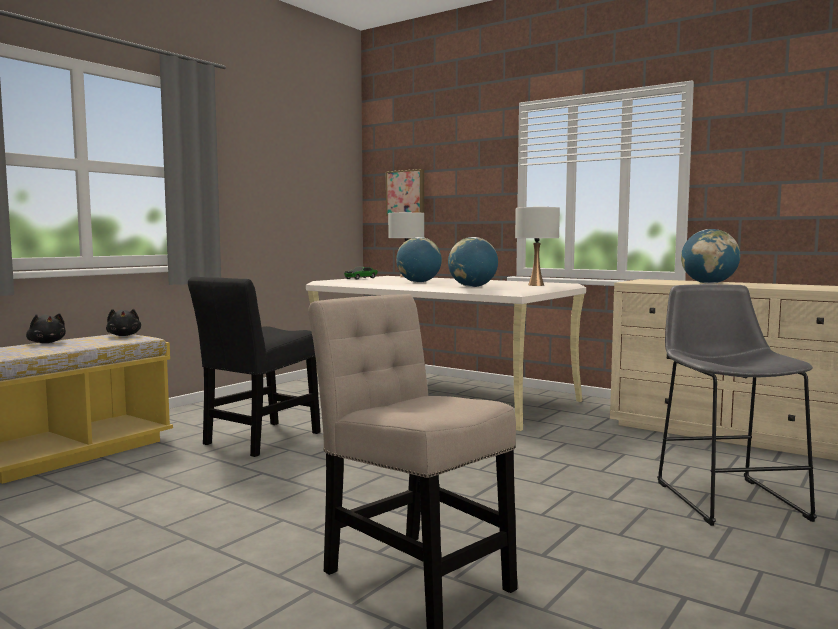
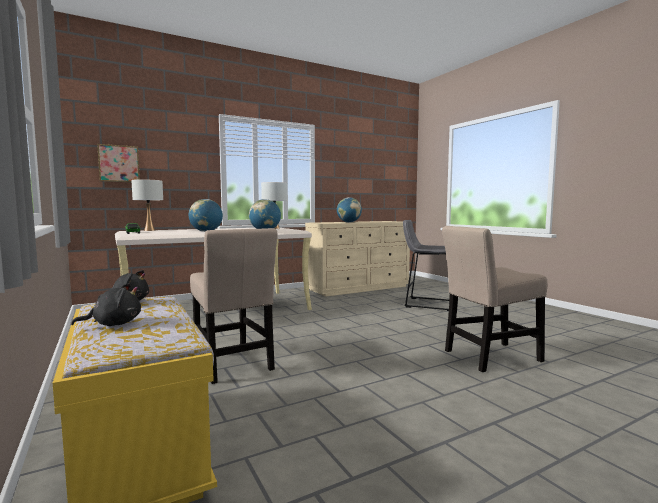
camera: 65 degrees left, 0 degrees up
black chair [188,277,321,457] -> beige chair [190,228,278,384]

